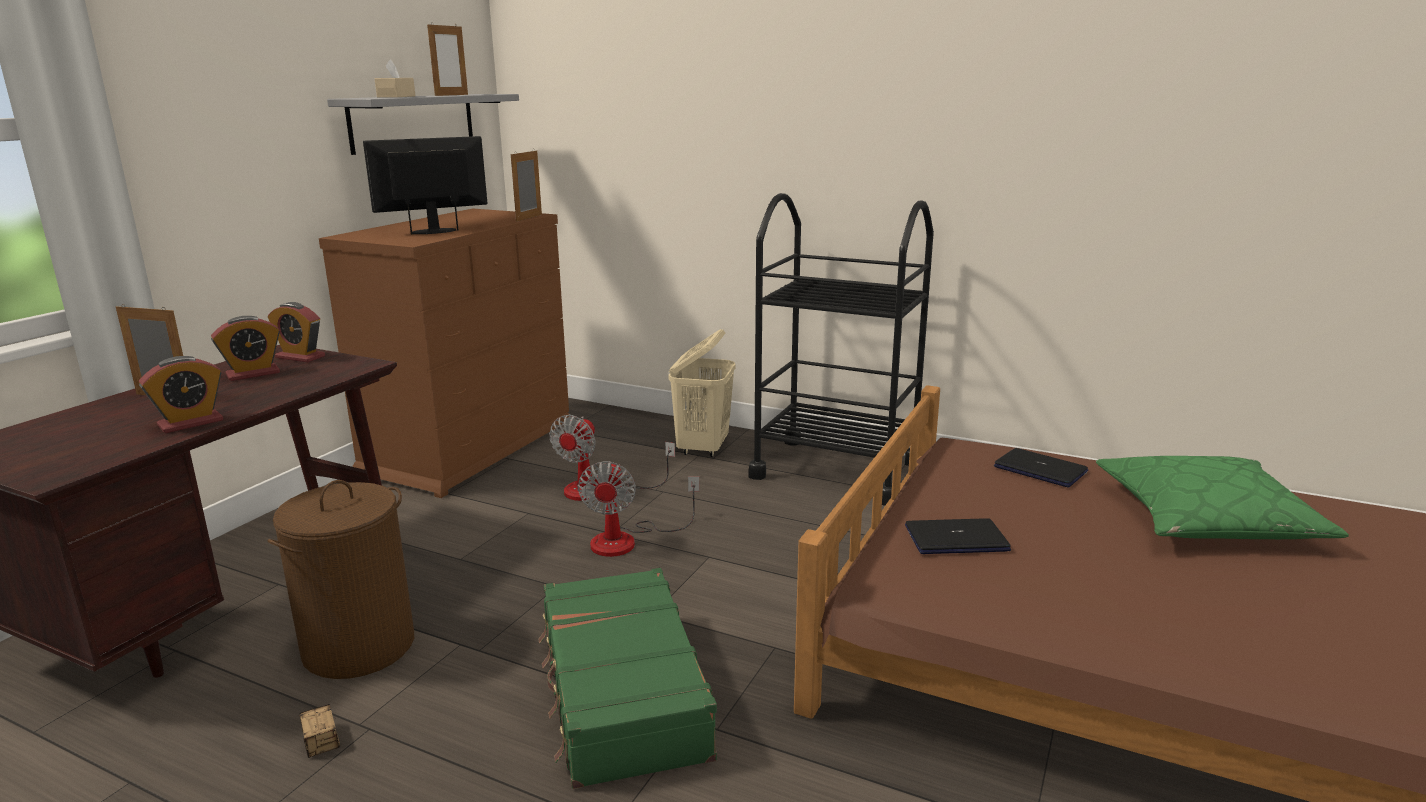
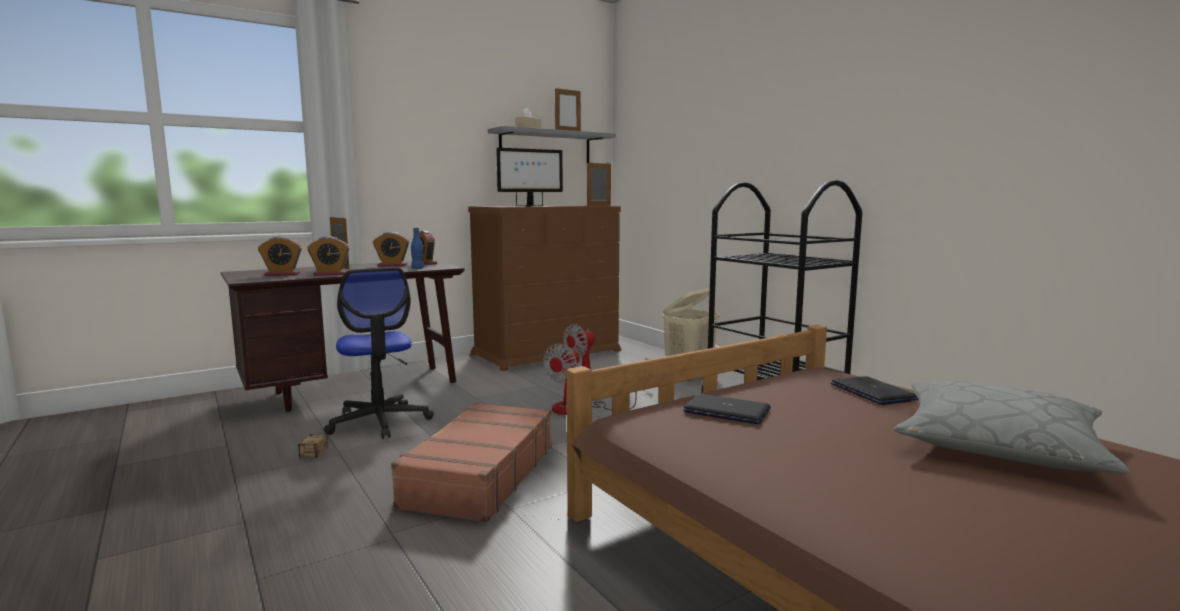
camera: 30 degrees right, 10 degrees down
brown laundry basket [267,480,414,679] -> office chair [324,268,434,439]
monitor [363,136,488,235] -> monitor turned 150 degrees clockwise [496,148,563,206]
green suitcase [538,568,717,789] -> brown suitcase [391,402,552,523]
green pillow [1096,456,1349,539] -> grey pillow [894,381,1129,474]
none -> alarm clock [258,236,302,276]
none -> blue bottle [411,228,424,269]

